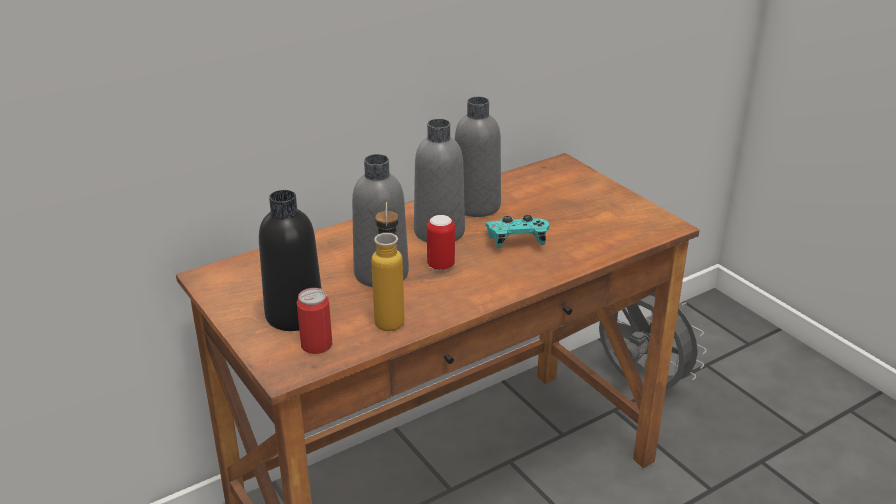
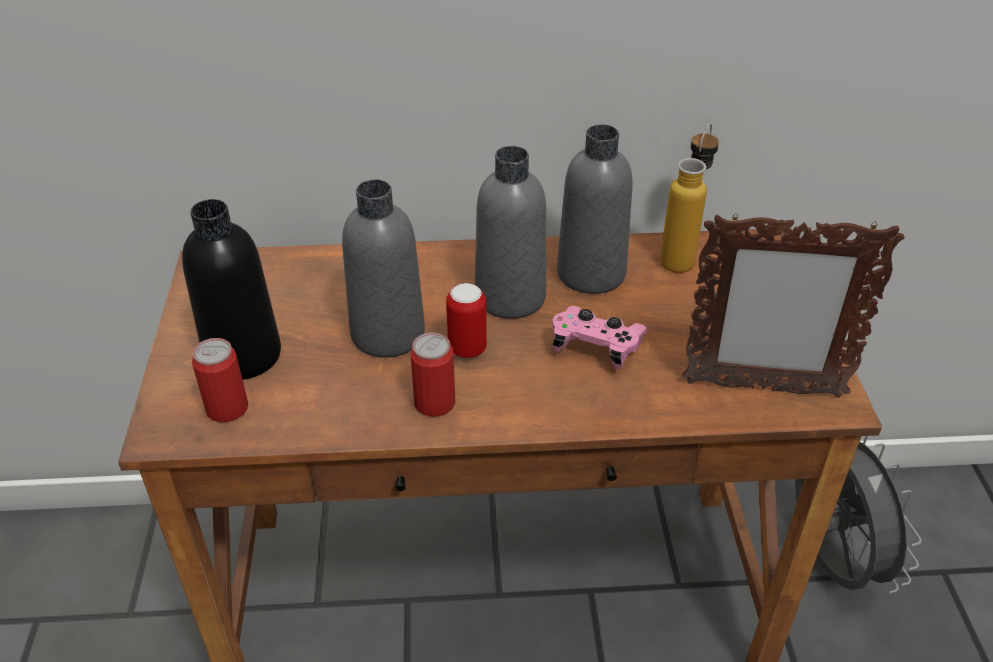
camera: 30 degrees right, 10 degrees up
bottle [371,202,404,331] -> bottle moved to [660,124,719,273]
turquoise game controller [485,215,549,248] -> pink game controller [552,306,648,370]
none -> can [410,333,455,417]
none -> picture frame [682,213,904,398]

